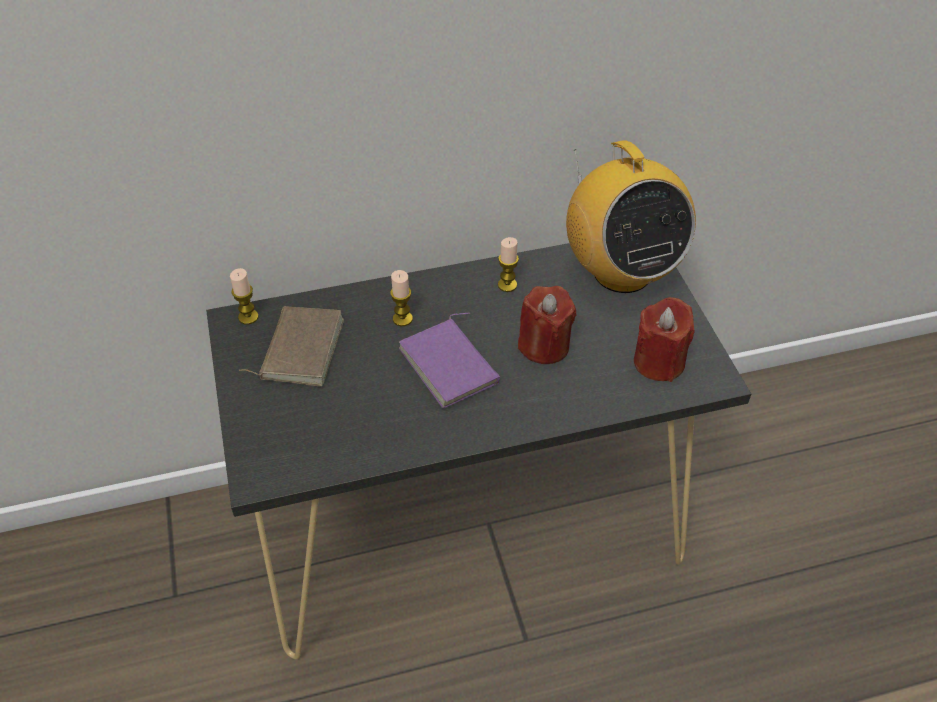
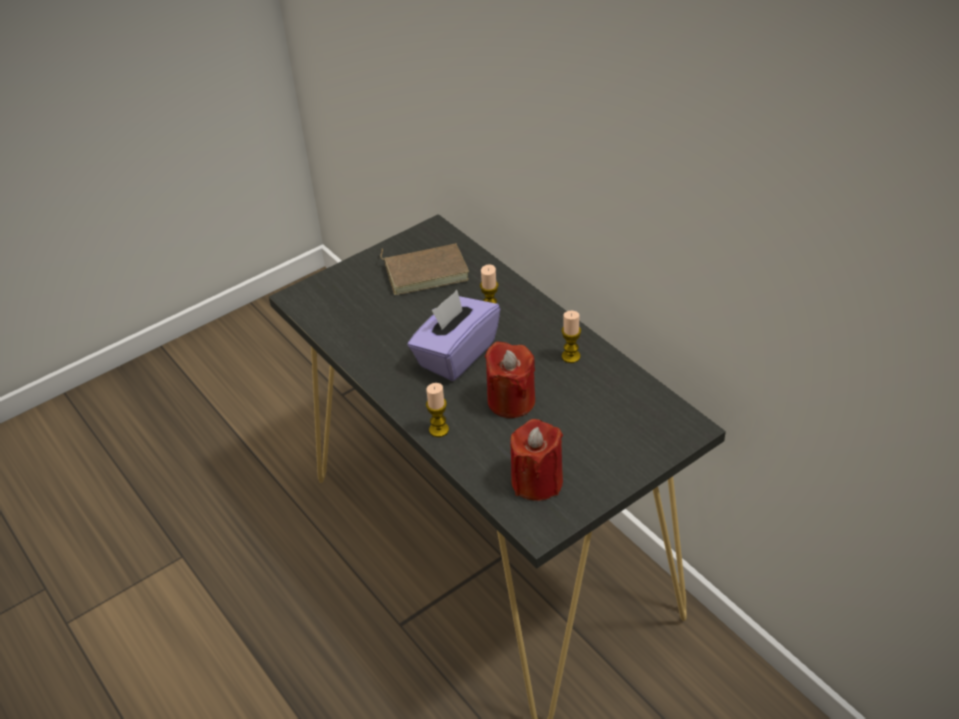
camera: 70 degrees right, 5 degrees down
candle [230,268,259,325] -> candle moved to [426,383,449,437]
purple book [399,313,500,409] -> purple tissue box [407,290,500,381]
radio [566,140,696,293] -> none

